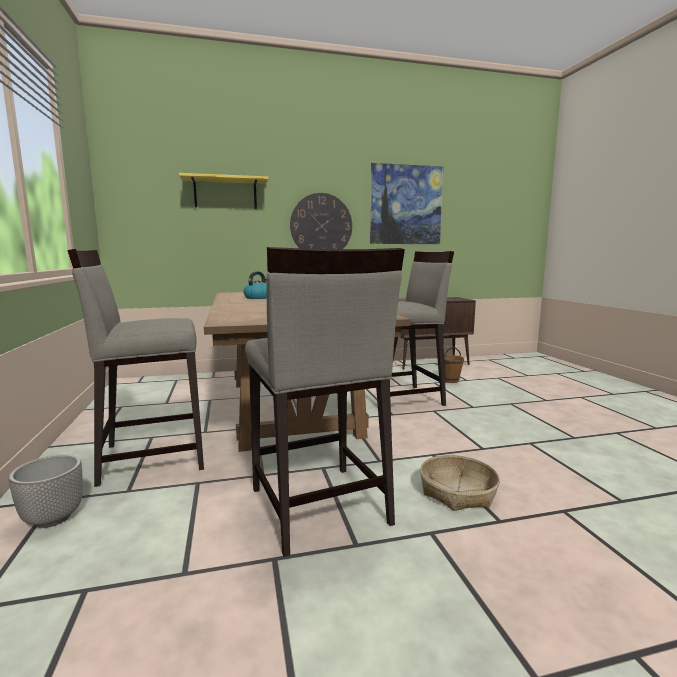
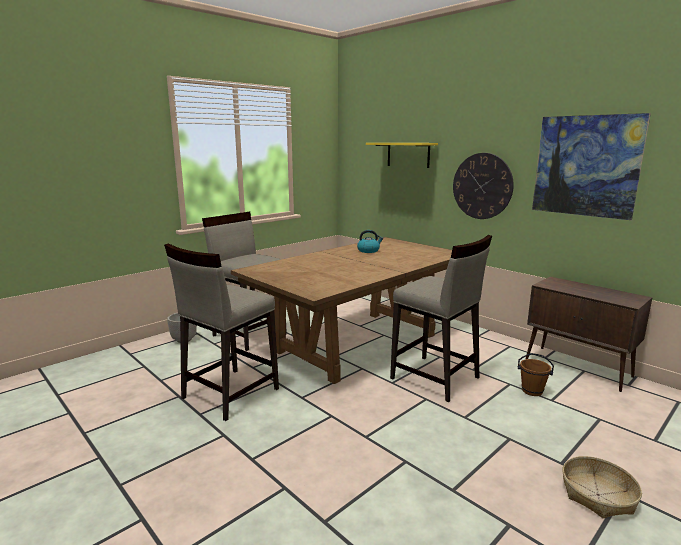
camera: 60 degrees right, 5 degrees up
basket [420,455,500,511] -> basket moved to [562,456,642,518]

